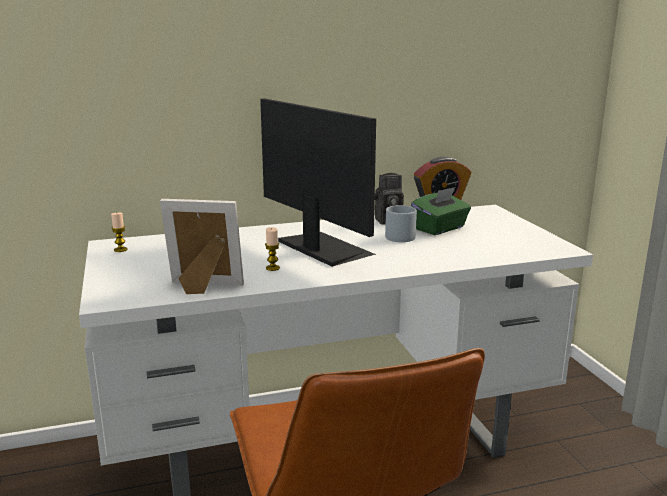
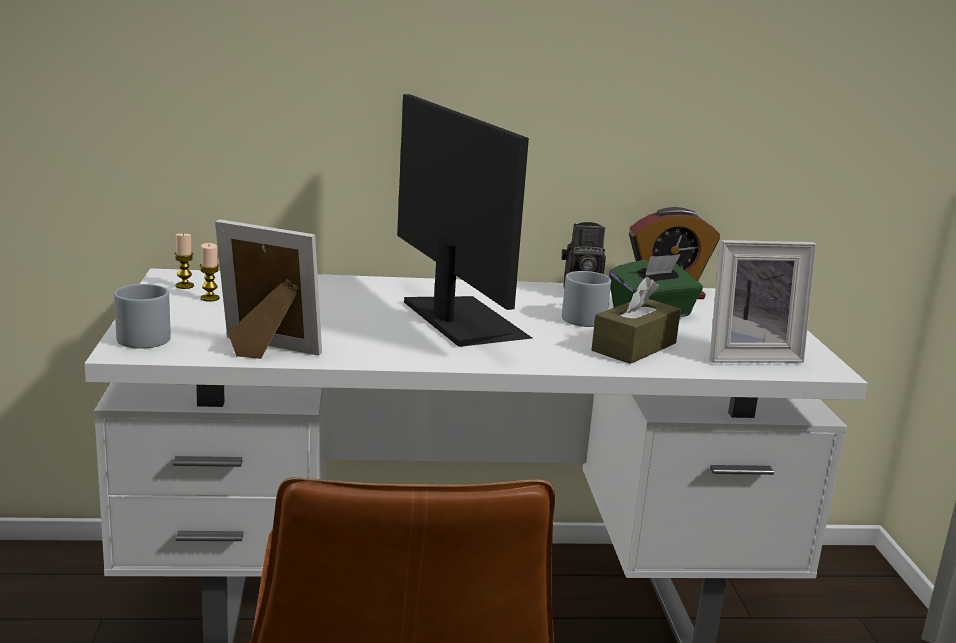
camera: 10 degrees right, 0 degrees up
candle [265,227,280,271] -> candle moved to [199,243,220,302]
none -> grey mug [114,284,171,349]
none -> brown tissue box [591,277,681,364]
none -> picture frame [709,240,816,362]

